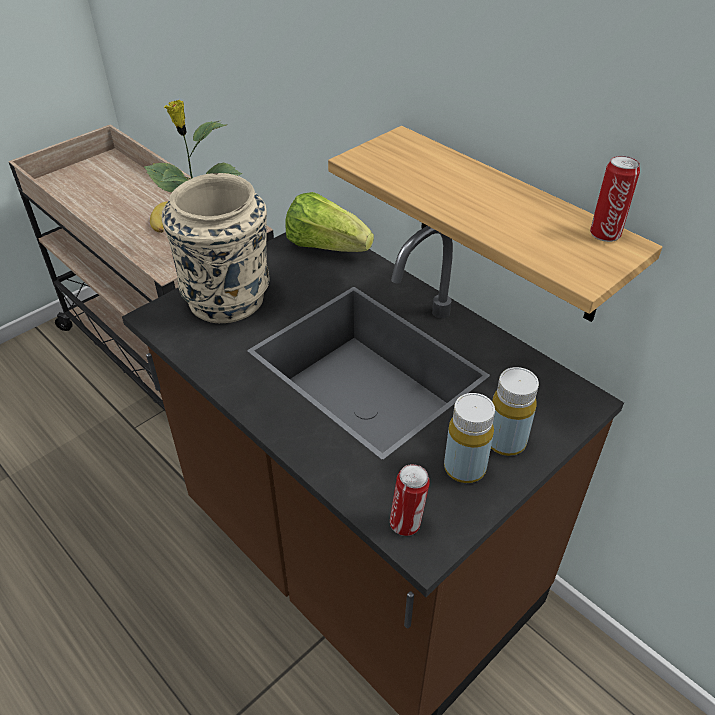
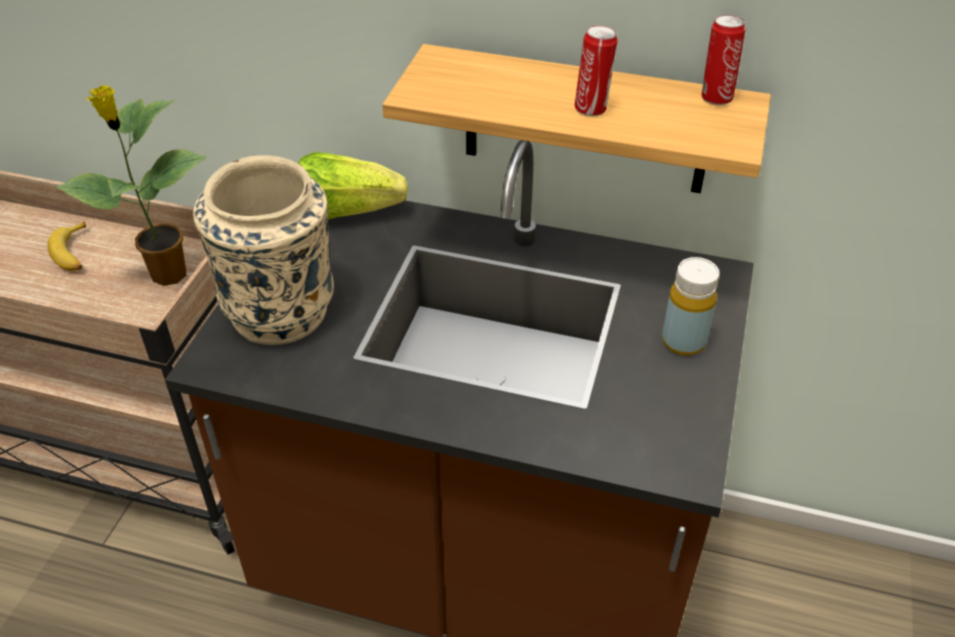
camera: 30 degrees left, 0 degrees up
can [390,464,430,536] -> can moved to [575,25,618,116]
yellow bottle [444,393,495,483] -> none

